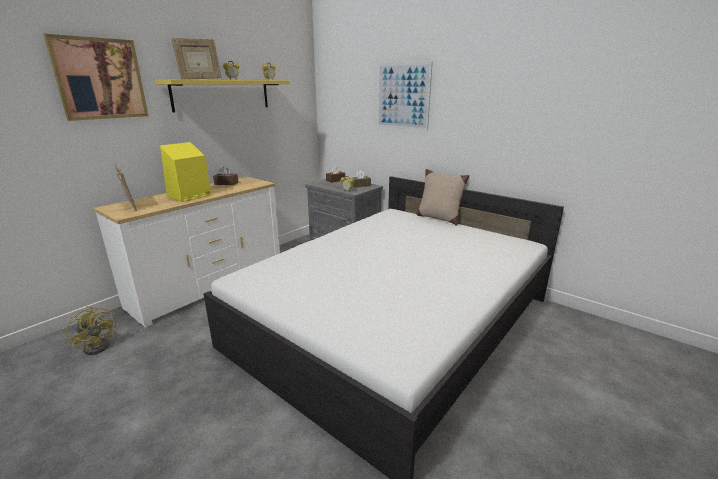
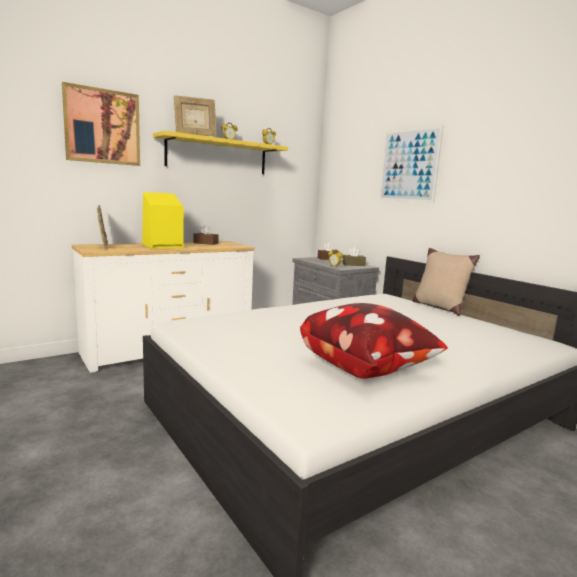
camera: 15 degrees right, 10 degrees down
yellow fan [66,306,116,355] -> none
none -> pillow [300,303,448,379]

